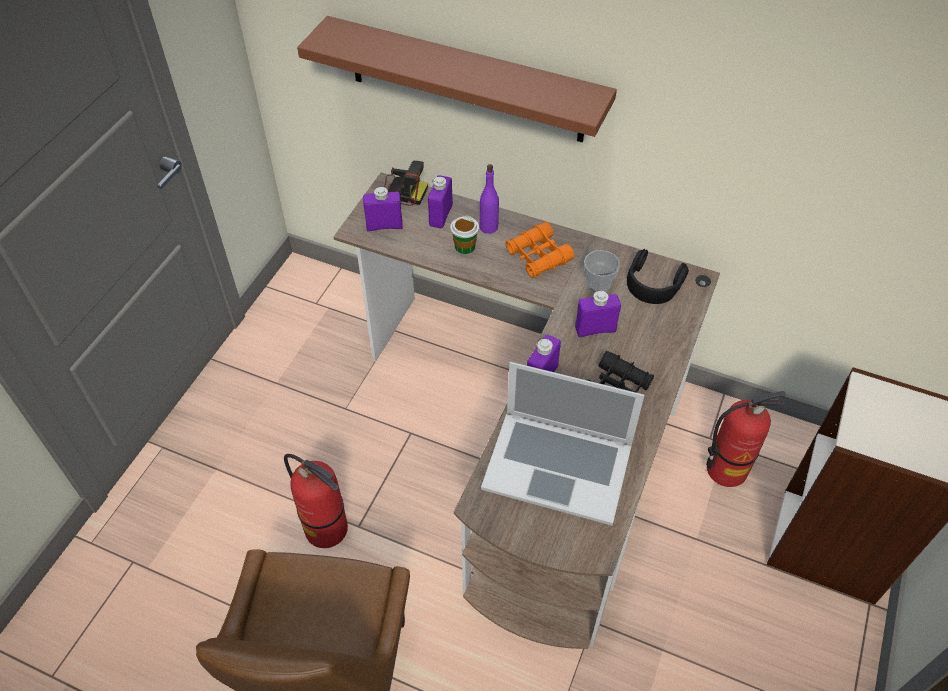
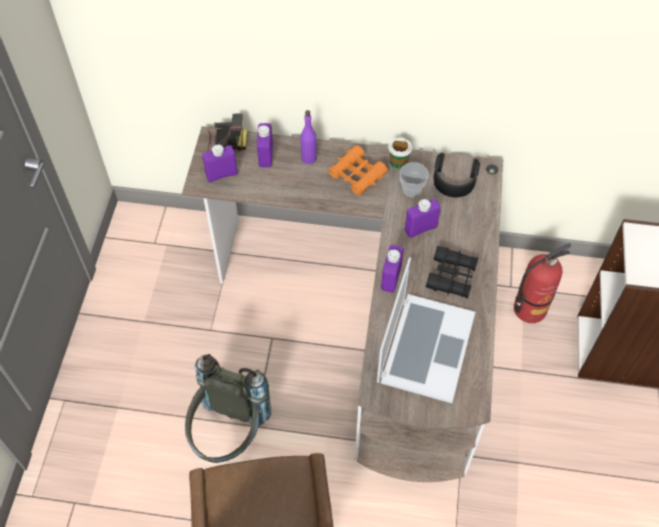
camera: 15 degrees left, 5 degrees up
fire extinguisher [284,454,348,548] -> grey backpack [185,354,271,463]
brown shelf [297,16,617,142] -> none
cup [450,216,479,254] -> cup moved to [388,137,412,169]
laptop [481,362,644,526] -> laptop turned 75 degrees counterclockwise [377,258,475,403]

